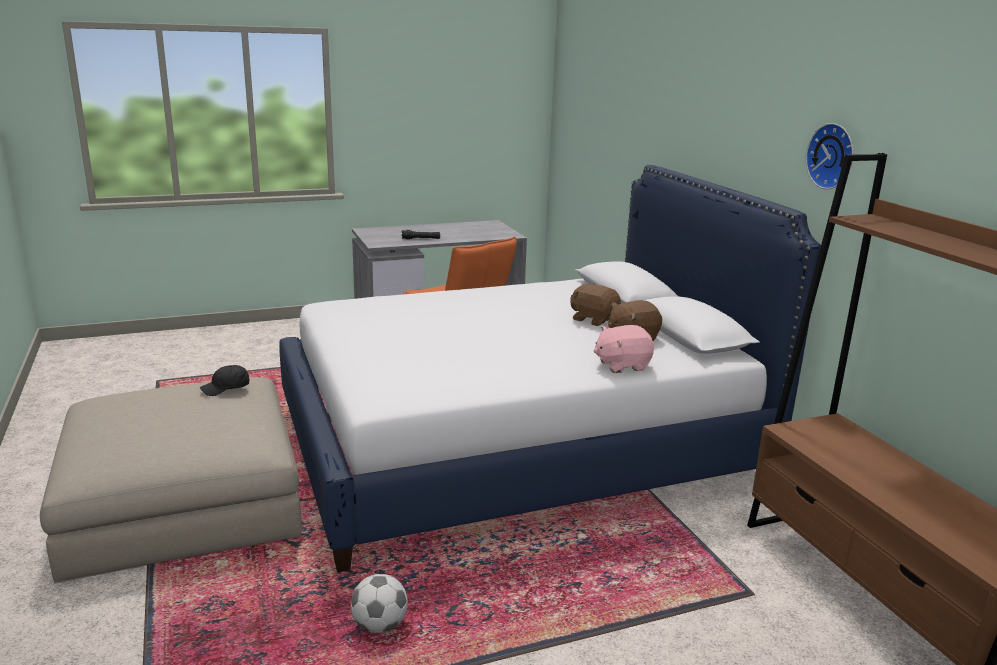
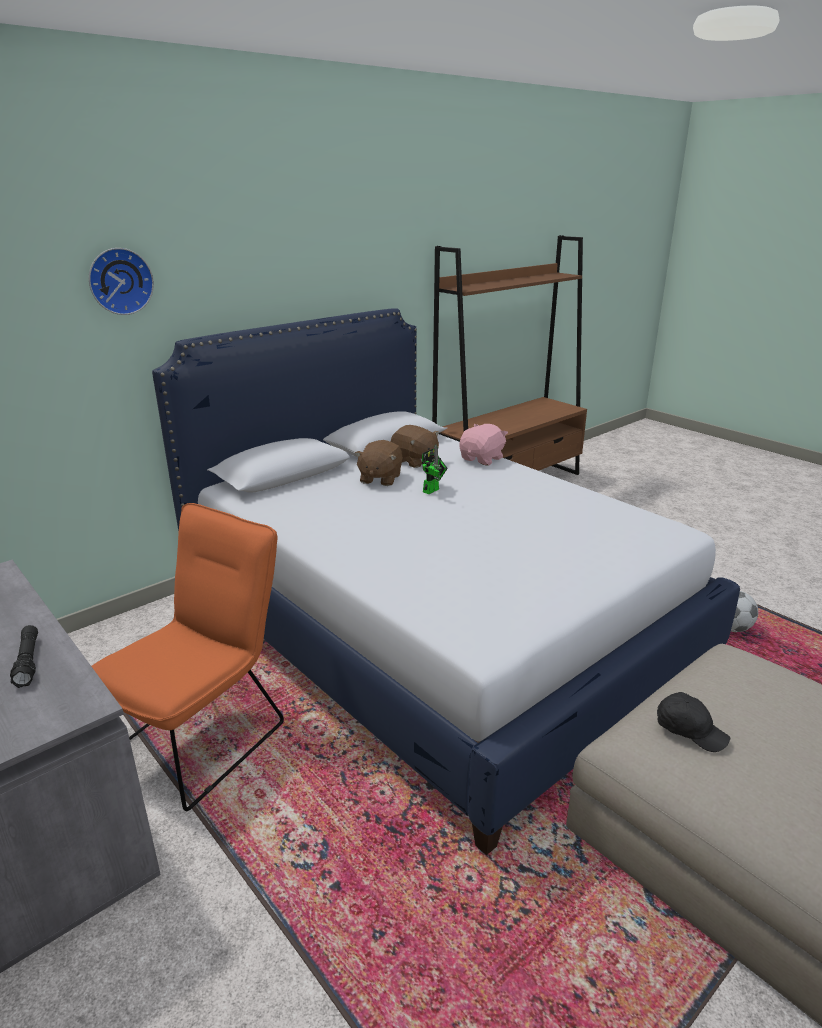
camera: 110 degrees left, 5 degrees up
pink plush toy [594,325,654,373] -> pink plush toy turned 105 degrees counterclockwise [459,424,508,466]
wall clock [806,123,854,189] -> wall clock moved to [89,248,154,315]
none -> toy robot [422,445,448,494]

